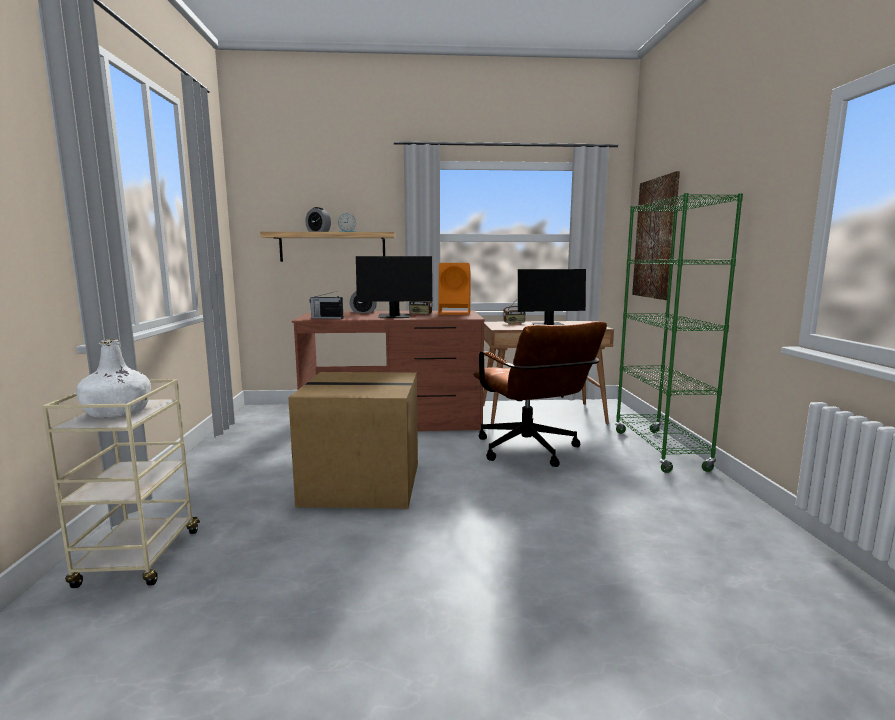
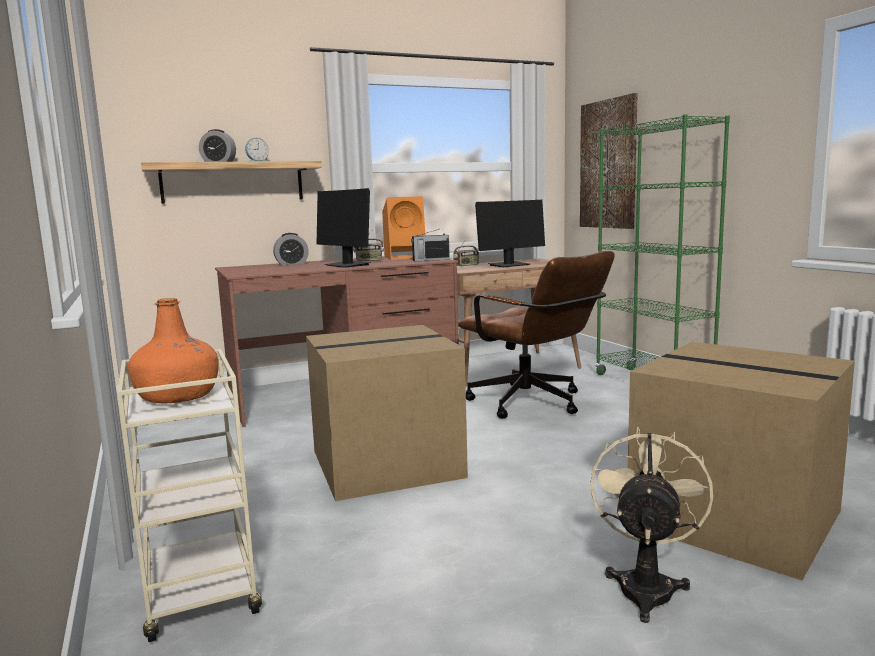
camera: 20 degrees left, 0 degrees up
white bottle [76,339,151,418] -> orange bottle [128,298,219,403]
radio [310,291,343,319] -> radio moved to [411,229,450,262]
monitor [356,256,432,318] -> monitor turned 75 degrees clockwise [317,188,371,268]
none -> beige fan [590,427,713,623]
none -> cardboard box [628,342,855,580]

